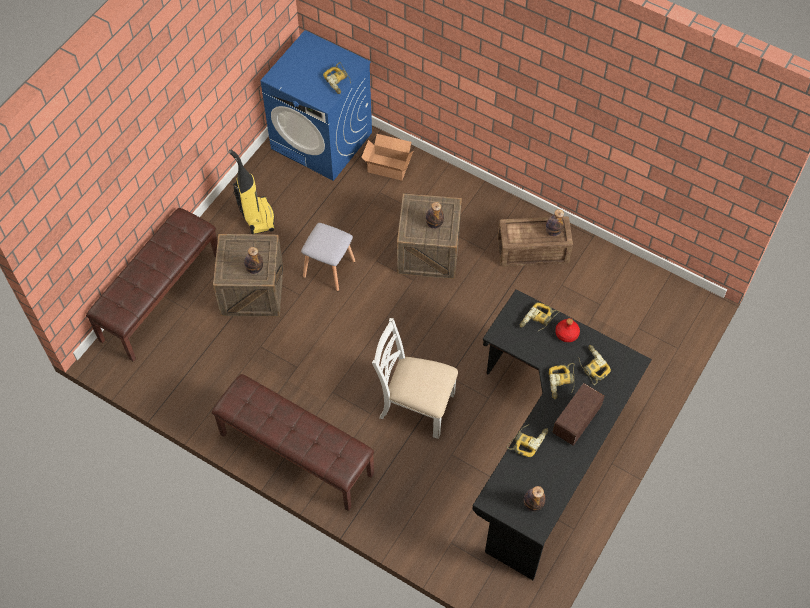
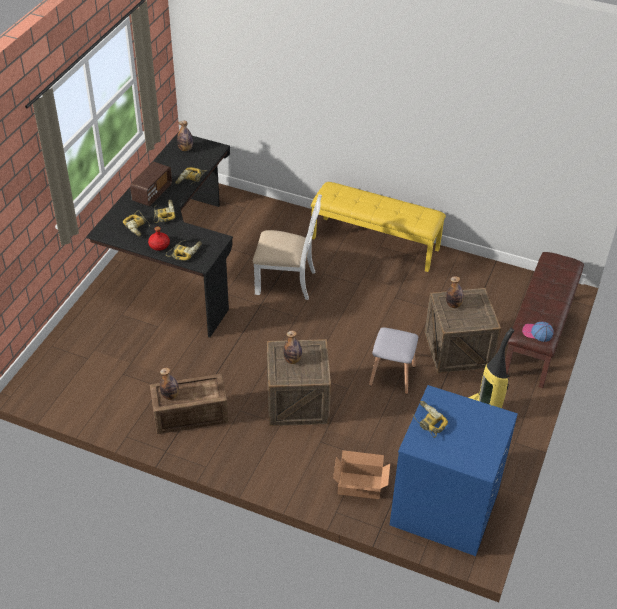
camera: 170 degrees right, 15 degrees down
brown bench [212,374,374,511] -> yellow bench [311,182,446,272]
none -> cap [522,321,554,342]

